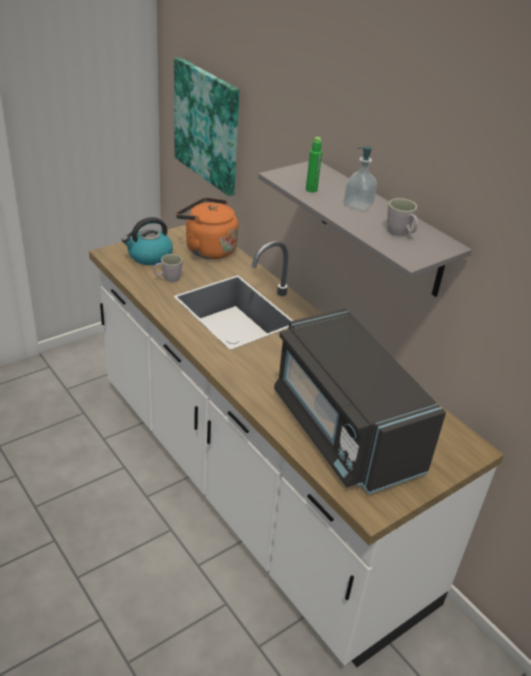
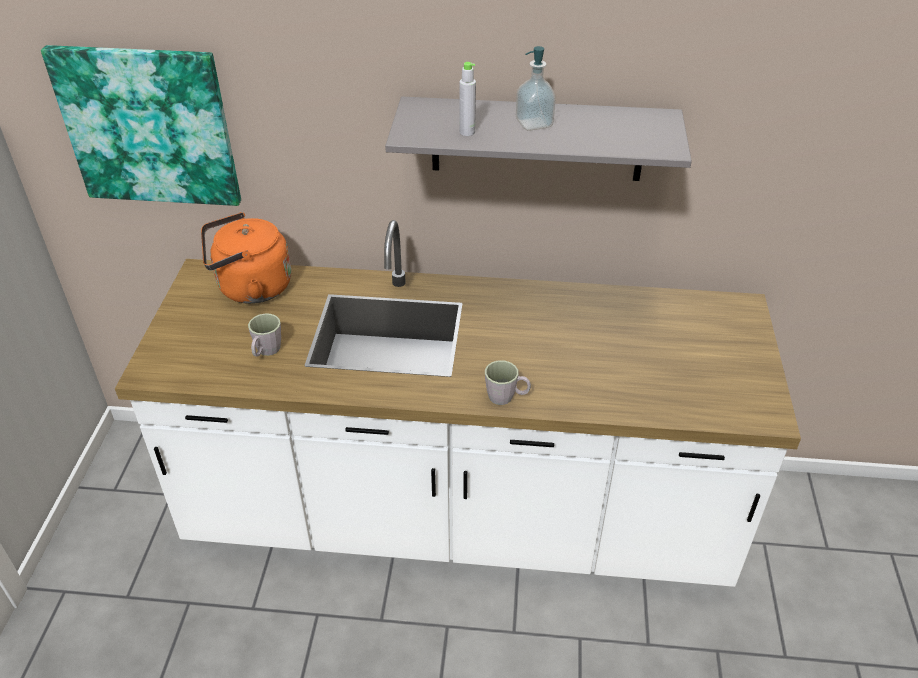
camera: 45 degrees left, 5 degrees up
kettle [122,217,173,265] -> none
black microwave [274,308,446,494] -> none
green bottle [306,137,322,192] -> grey bottle [459,62,476,136]
grey mug [387,198,418,236] -> grey mug moved to [485,360,531,405]

